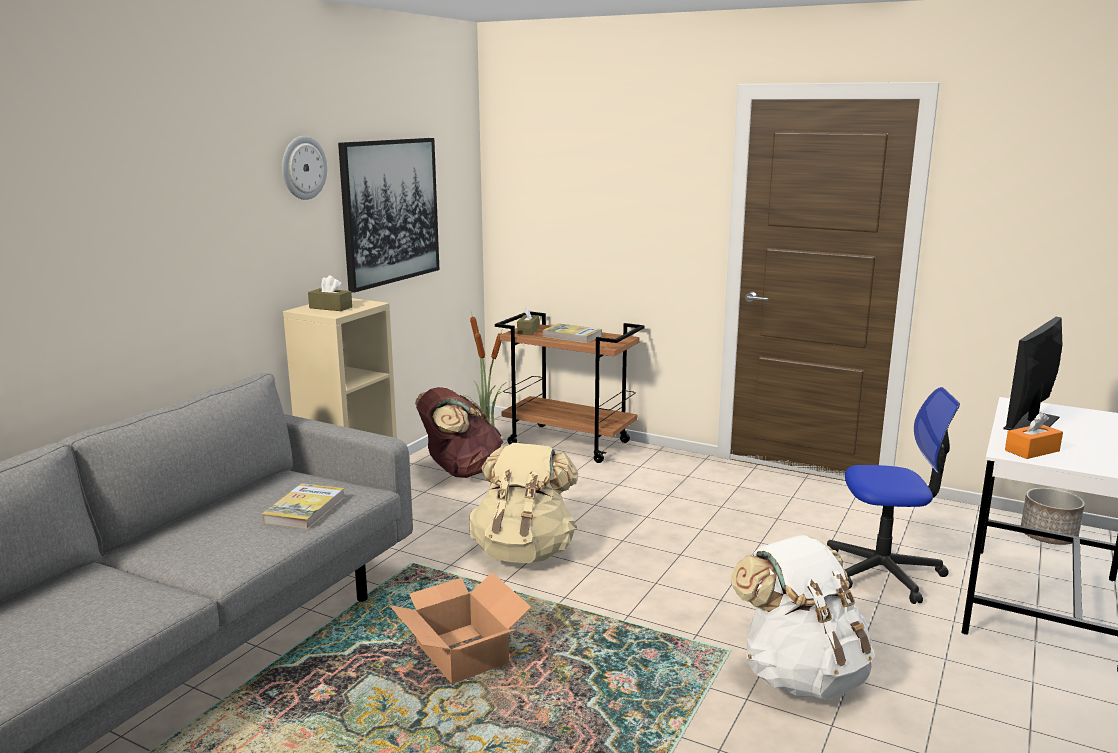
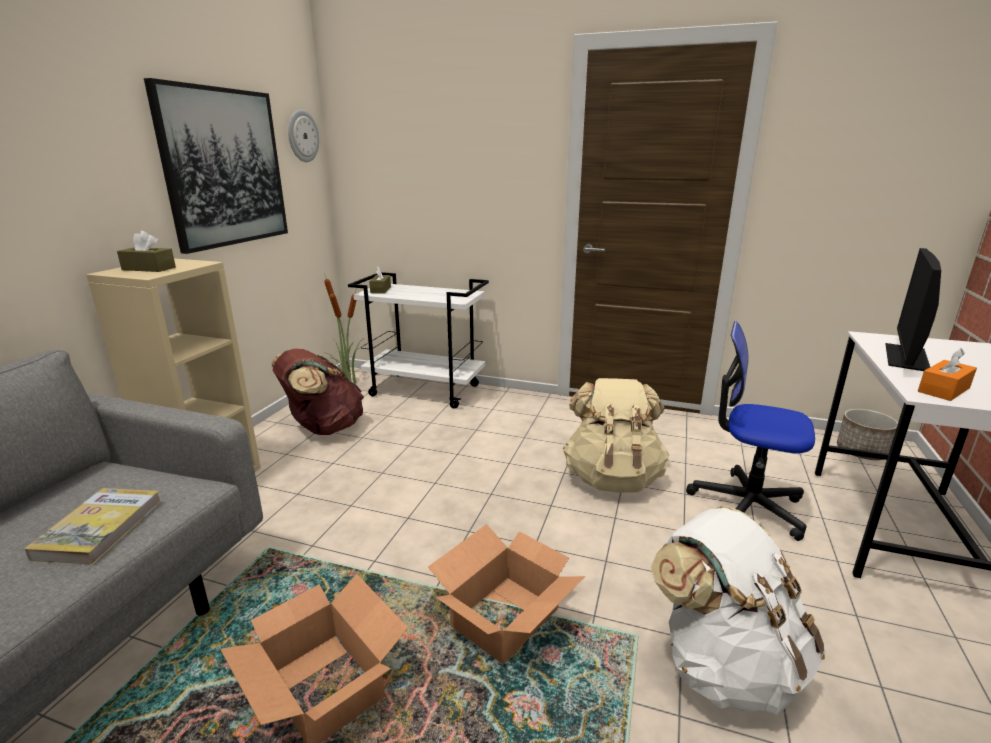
camera: 10 degrees left, 5 degrees up
wall clock [282,136,327,200] -> wall clock moved to [288,110,319,162]
beige backpack [469,443,578,563] -> beige backpack moved to [563,378,669,493]
brown cart [495,311,645,463] -> white cart [348,272,489,409]
book [542,323,602,343] -> none
office chair [827,387,960,604] -> office chair turned 150 degrees counterclockwise [686,321,815,541]
none -> cardboard box [428,524,585,665]

